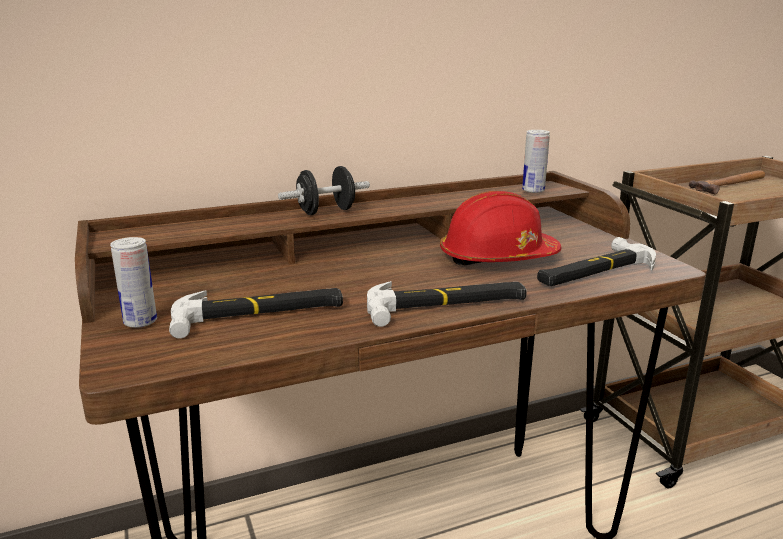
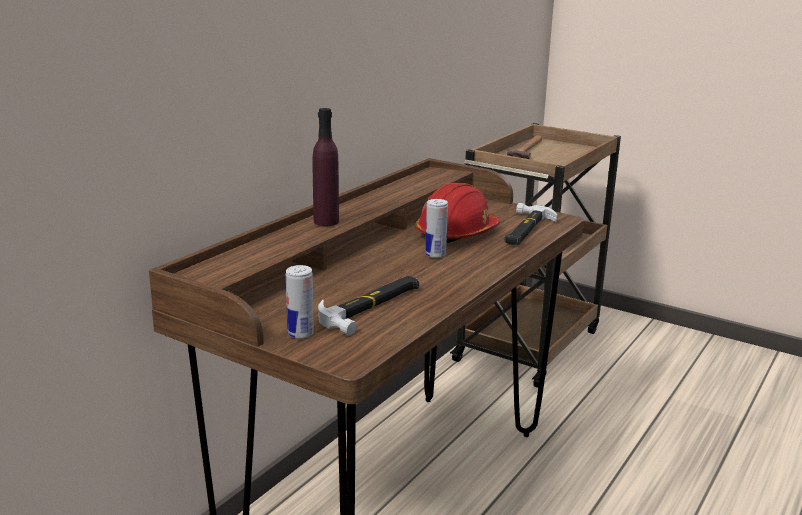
camera: 35 degrees left, 0 degrees up
black dumbbell [278,166,370,215] -> purple bottle [313,108,339,226]
hammer [367,281,527,327] -> none
can [522,130,550,193] -> can moved to [425,199,448,258]

